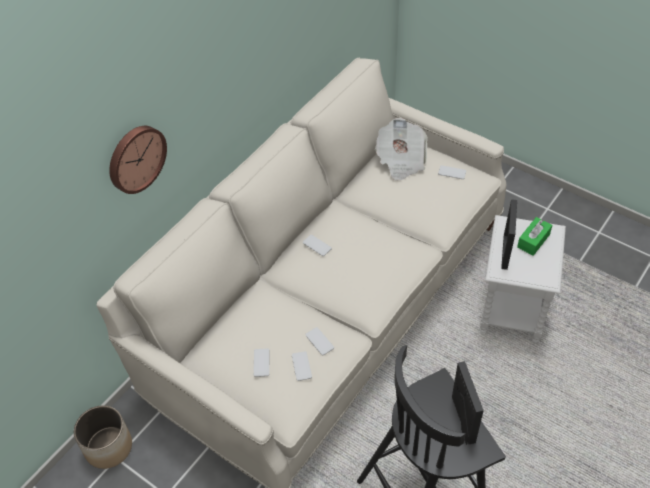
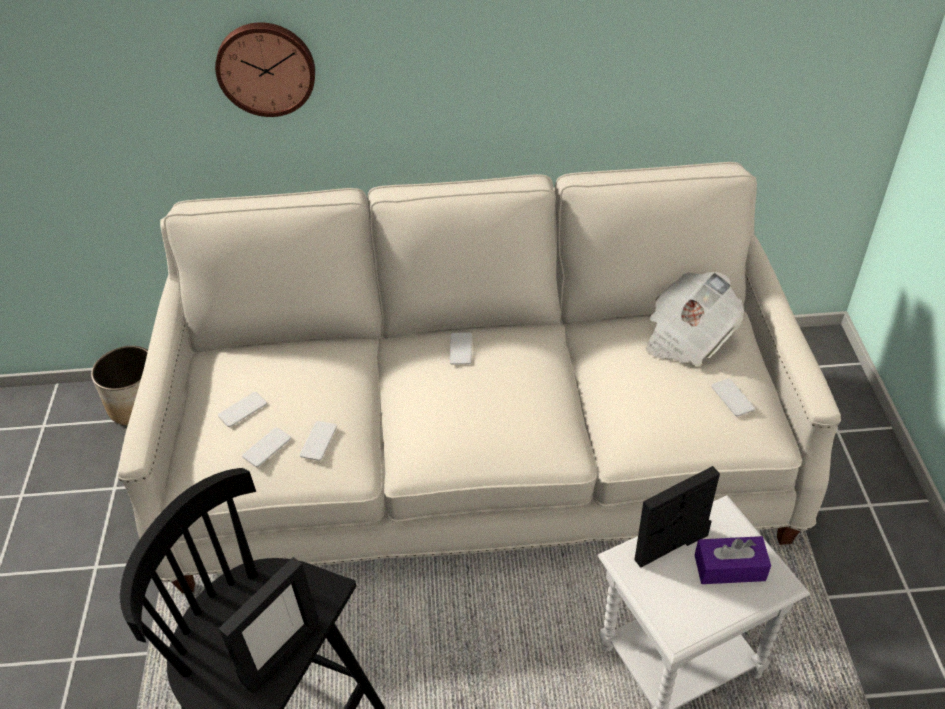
camera: 50 degrees right, 5 degrees down
green tissue box [517,217,552,256] -> purple tissue box [695,536,771,584]

